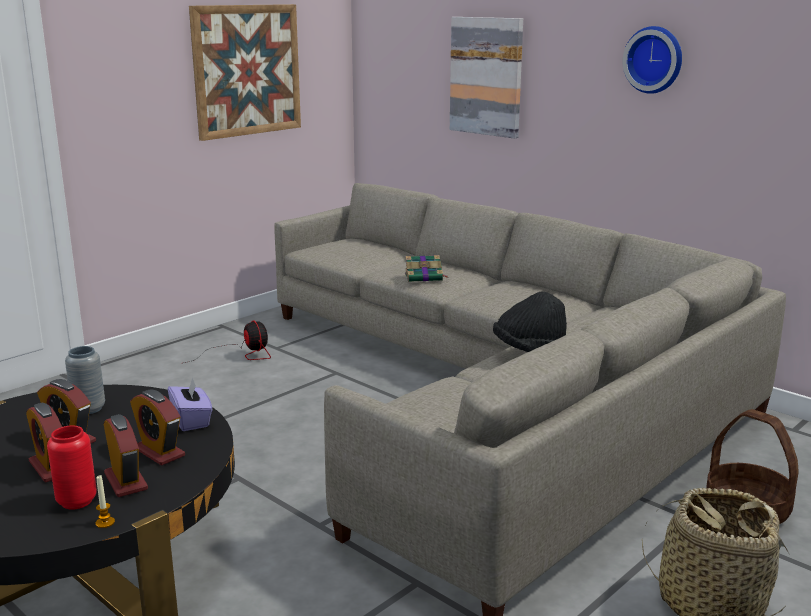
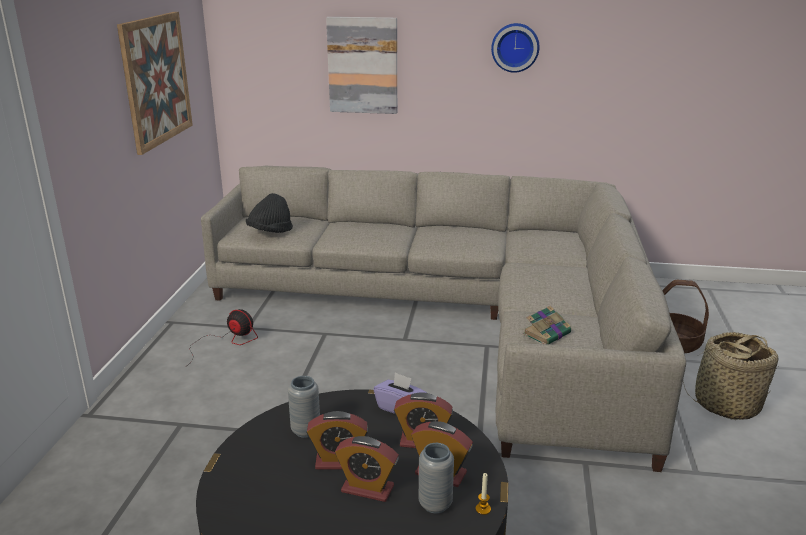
camera: 35 degrees left, 5 degrees up
red vase [47,426,97,510] -> grey vase [419,443,454,513]
book [405,255,447,282] -> book moved to [523,306,571,344]
black hat [493,291,567,352] -> black hat moved to [246,193,293,233]

